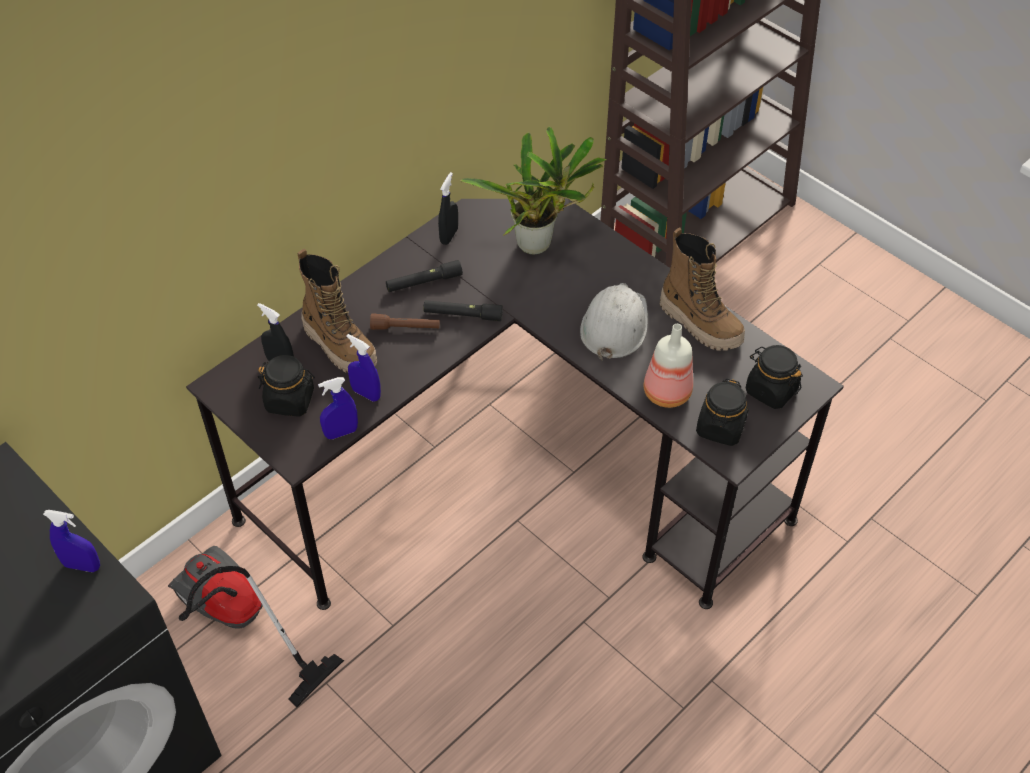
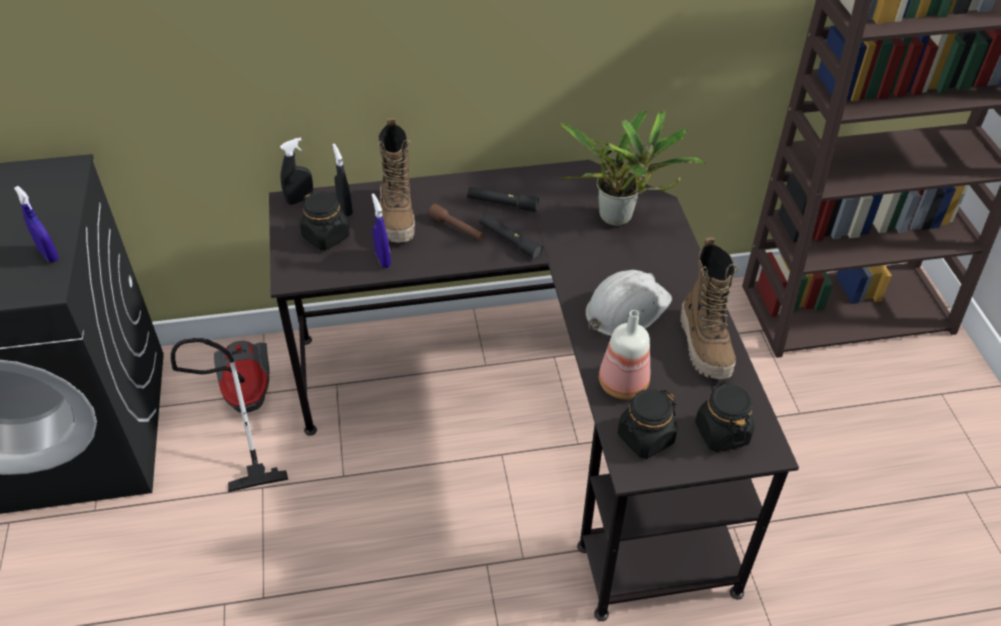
camera: 35 degrees right, 5 degrees down
blue spray bottle [318,377,358,439] -> none
black spray bottle [438,172,458,245] -> black spray bottle moved to [280,137,313,205]

